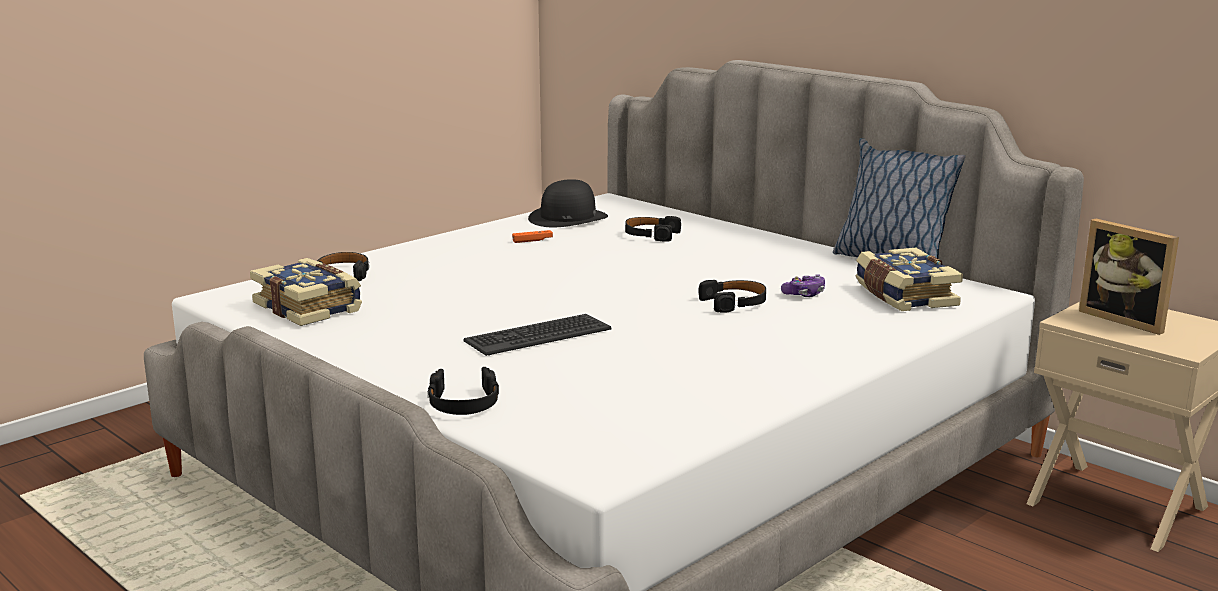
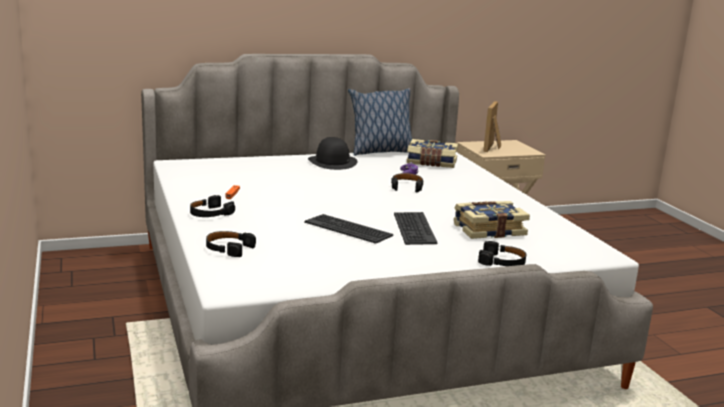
camera: 65 degrees left, 0 degrees up
book [250,258,362,326] -> book moved to [454,201,530,239]
black hat [528,179,608,227] -> black hat moved to [308,137,357,170]
black headphones [625,216,681,241] -> black headphones moved to [190,195,235,217]
picture frame [1079,219,1179,335] -> picture frame turned 120 degrees clockwise [483,101,501,152]
none -> keyboard [304,214,393,244]

